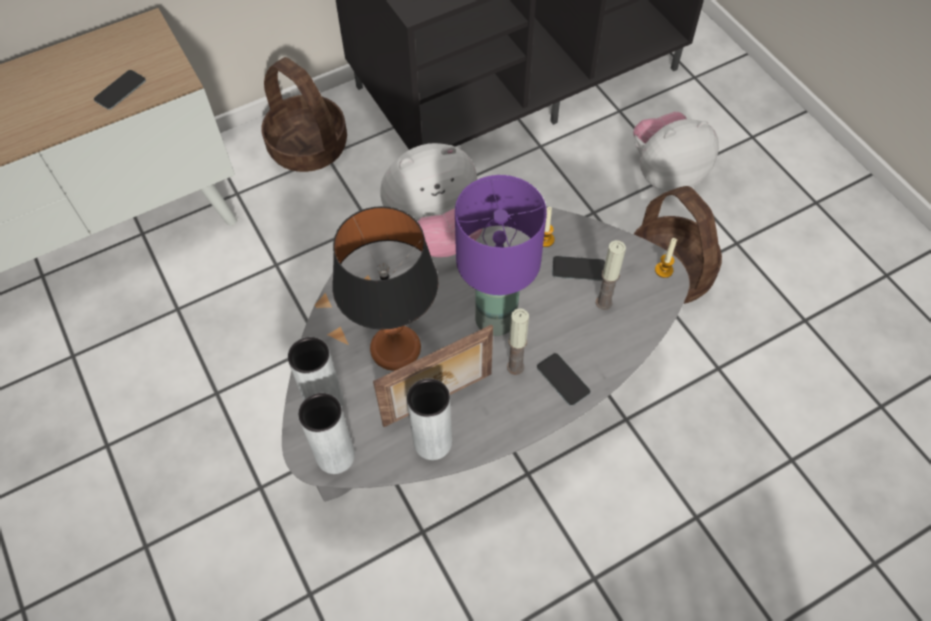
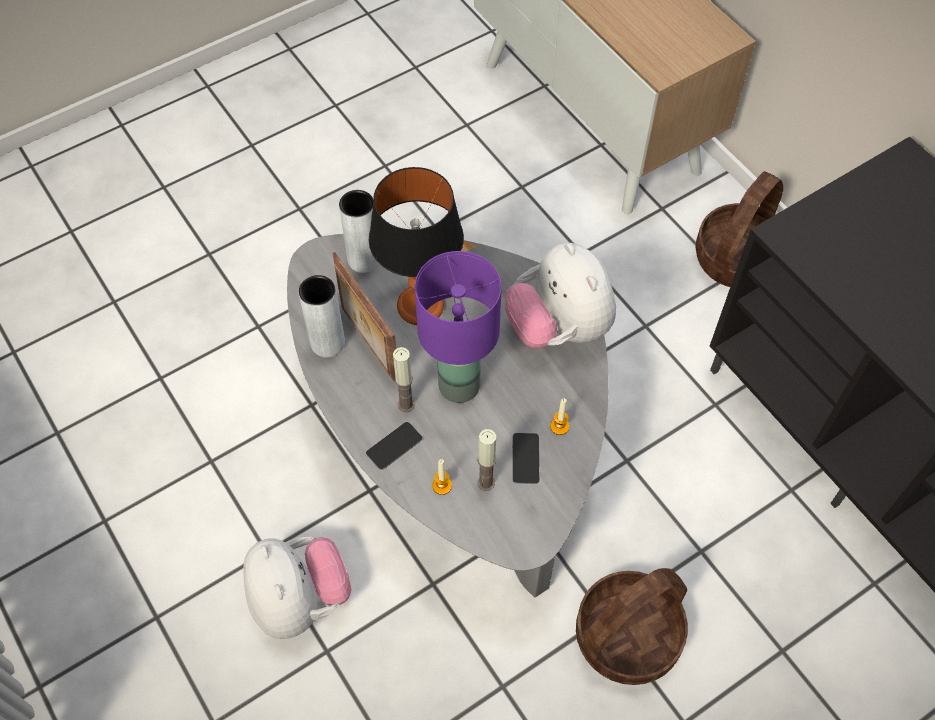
camera: 85 degrees right, 0 degrees up
phone [94,70,146,110] -> none
grey vase [298,393,355,474] -> none
plush toy [633,112,719,191] -> plush toy moved to [243,536,352,639]
candle [655,238,677,278] -> candle moved to [433,459,452,495]

